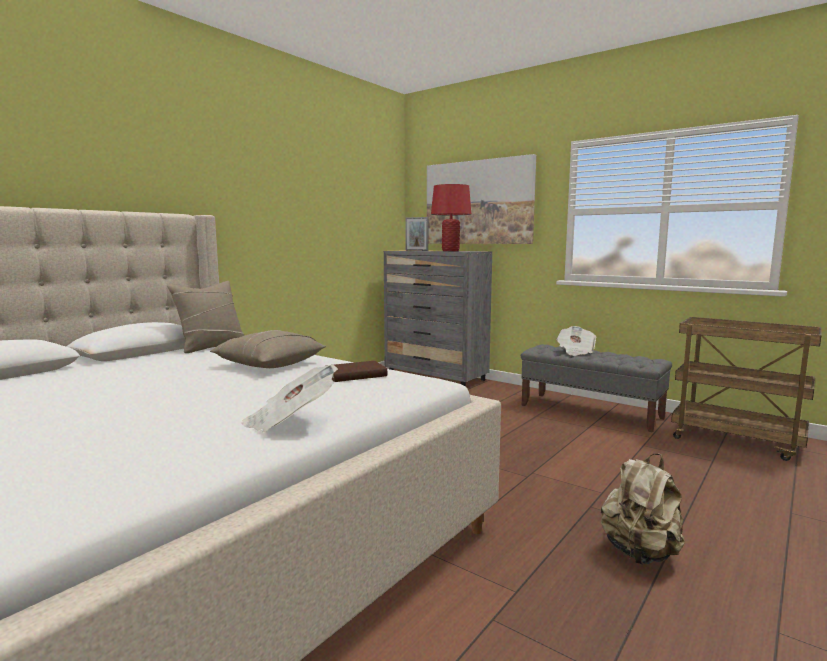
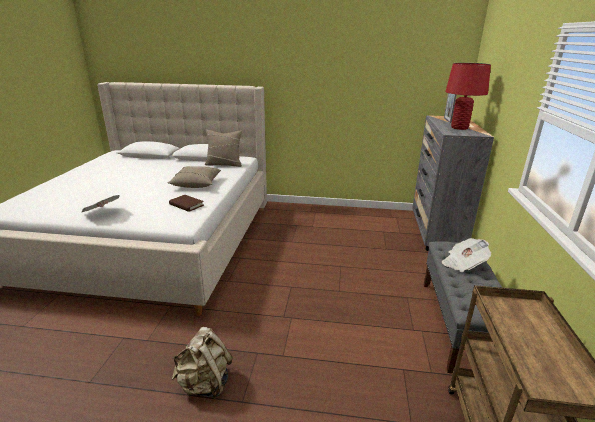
camera: 60 degrees right, 15 degrees up
picture [427,154,536,244] -> none

